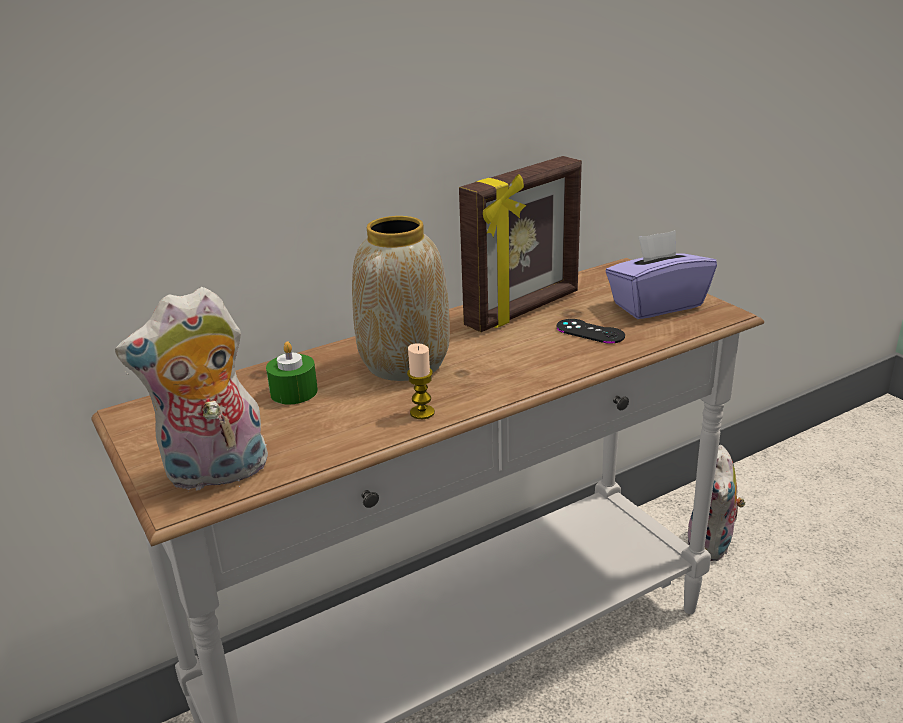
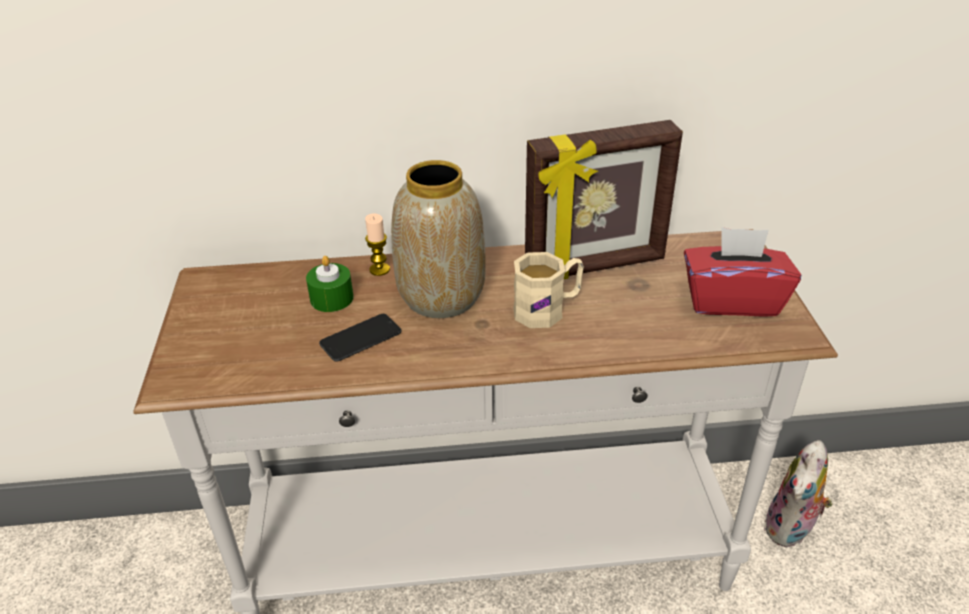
camera: 25 degrees right, 10 degrees up
plush toy [115,287,268,492] -> none
candle [407,343,435,419] -> candle moved to [365,213,390,276]
black game controller [556,319,625,344] -> none
purple tissue box [606,230,717,319] -> red tissue box [684,227,801,317]
none -> phone [319,314,401,362]
none -> beige mug [513,252,584,328]

